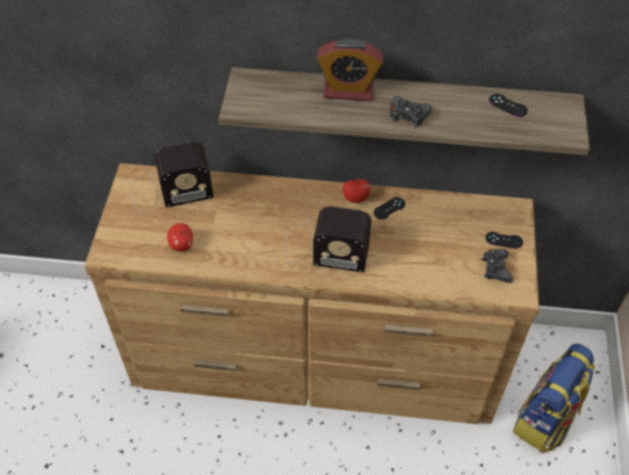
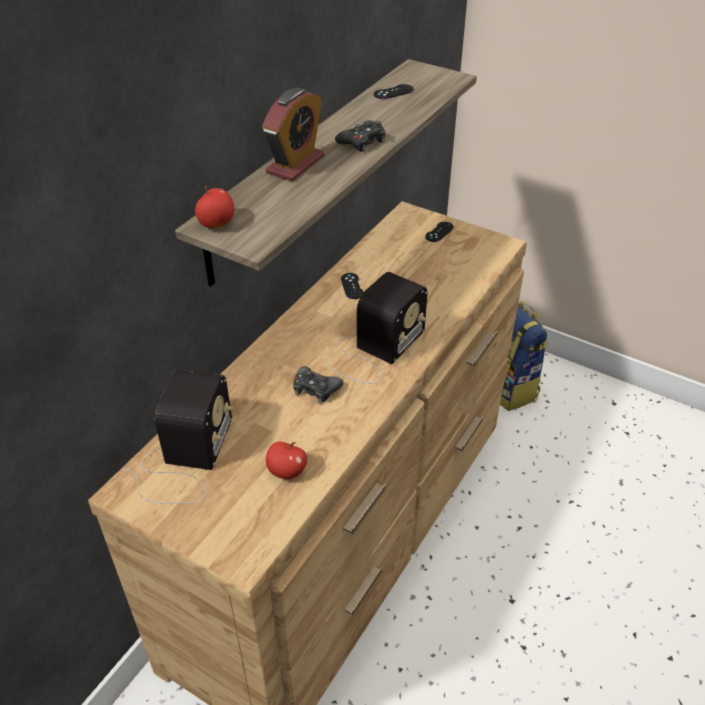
camera: 65 degrees left, 10 degrees down
apple [343,176,370,203] -> apple moved to [195,186,234,229]
black game controller [482,249,513,283] -> black game controller moved to [293,366,343,403]

